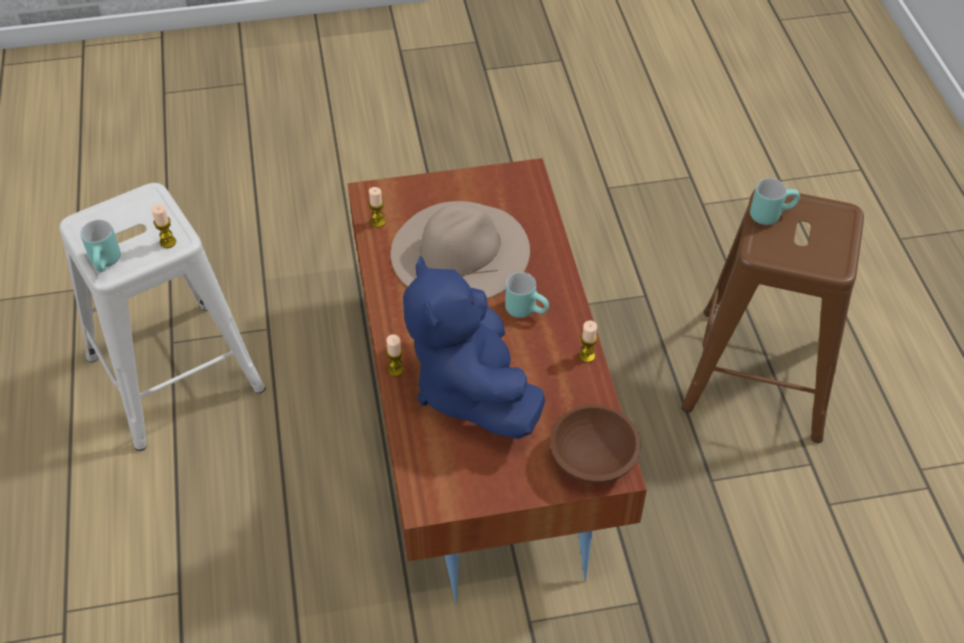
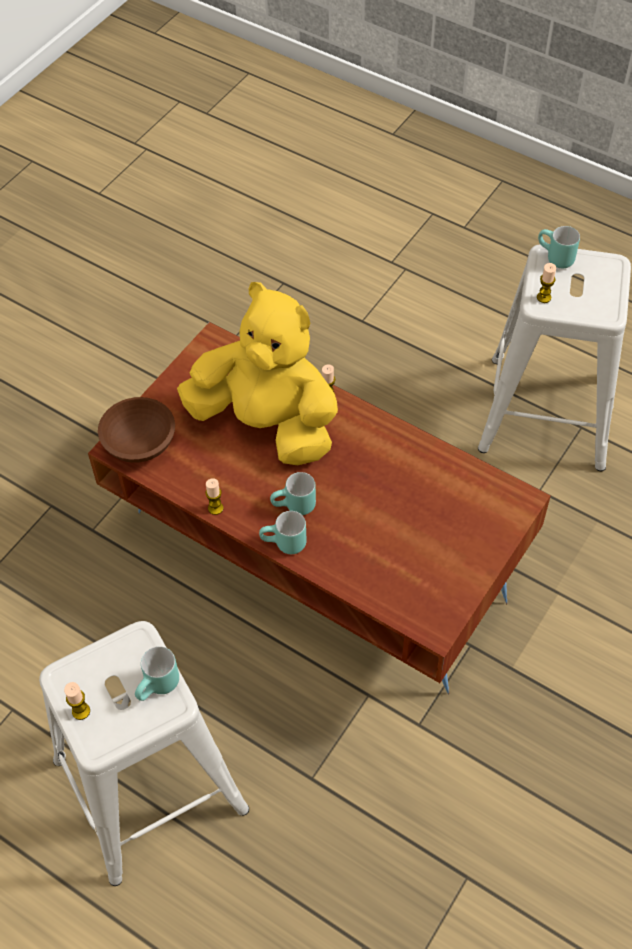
camera: 135 degrees right, 5 degrees up
candle [368,187,385,228] -> candle moved to [64,682,90,720]
beige hat [391,201,530,299] -> none
blue plush toy [403,256,545,439] -> yellow plush toy [177,282,338,465]
brown stool [681,190,864,443] -> white stool [39,621,249,886]
none -> turquoise mug [259,511,307,554]

